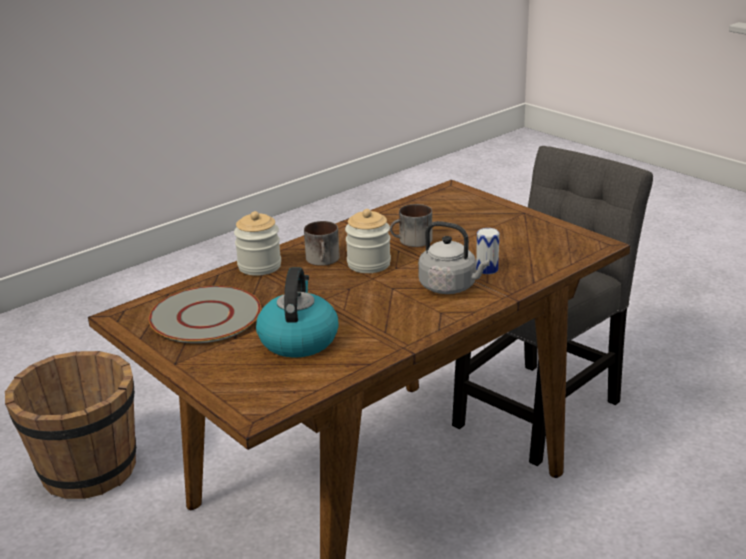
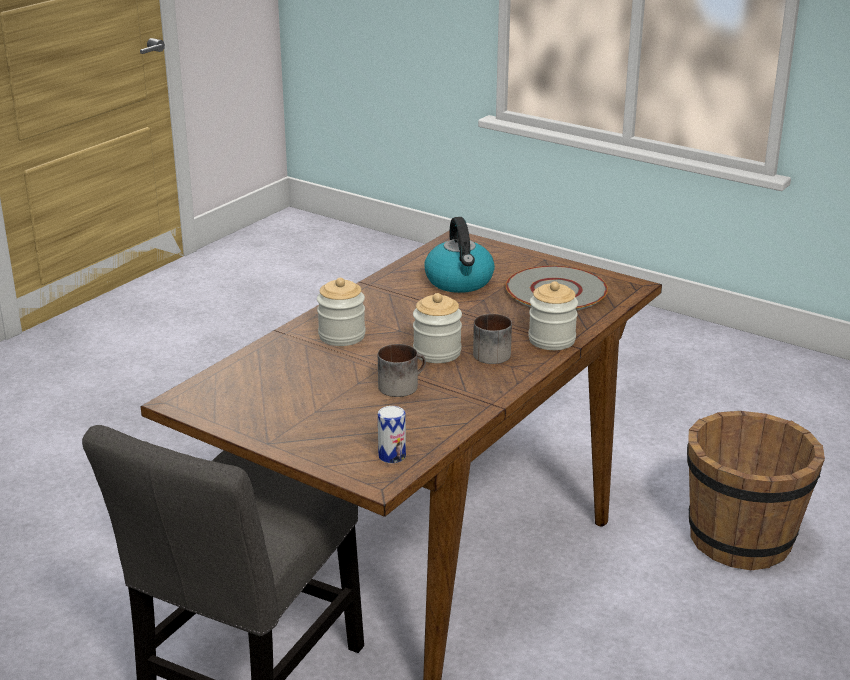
camera: 165 degrees right, 0 degrees up
grey kettle [418,221,490,294] -> jar [317,278,365,346]
can [476,228,499,274] -> can moved to [378,406,406,463]

